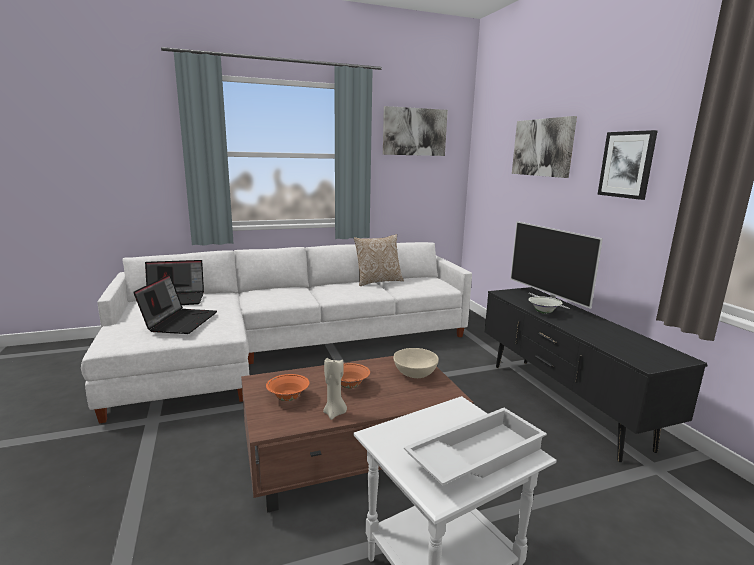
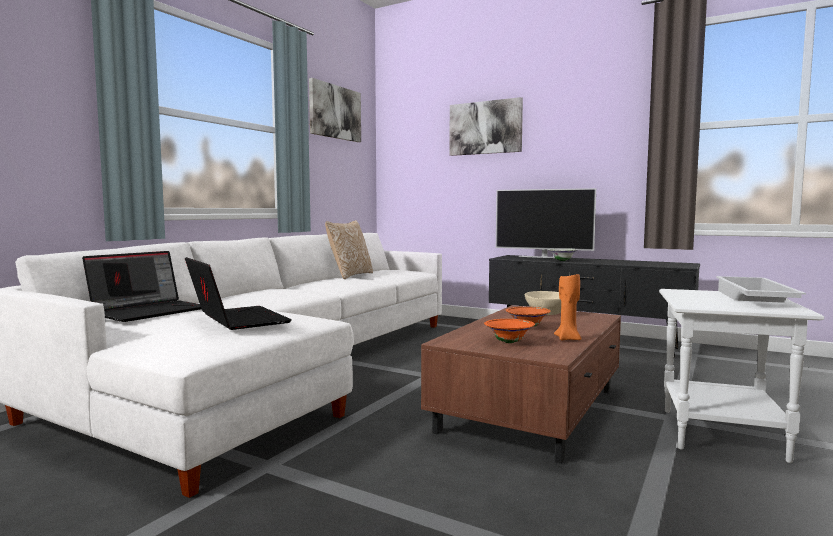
camera: 40 degrees left, 10 degrees down
beige candle [323,358,347,420] -> orange candle [554,274,581,340]
picture [598,130,658,200] -> none

